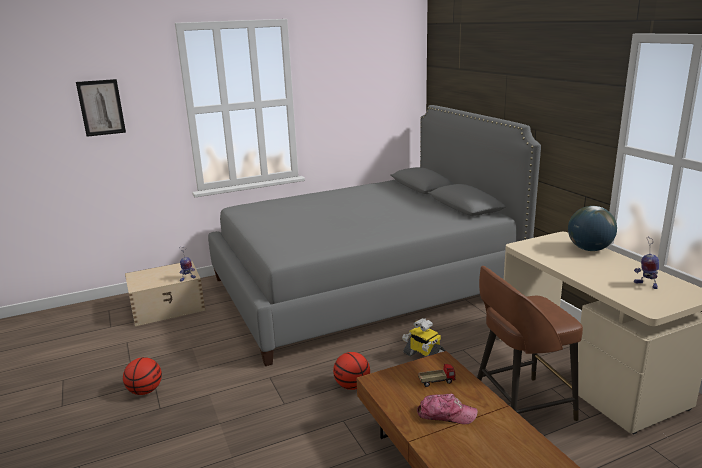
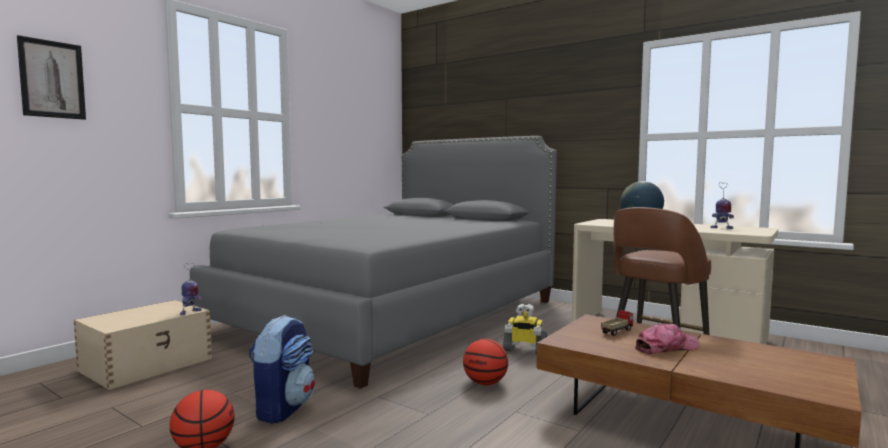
camera: 30 degrees left, 15 degrees down
none -> backpack [249,315,315,424]

